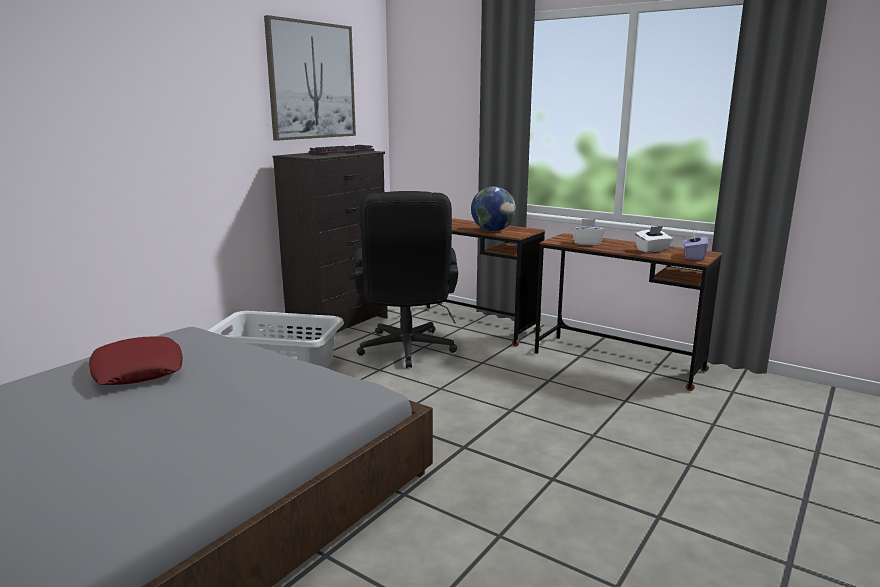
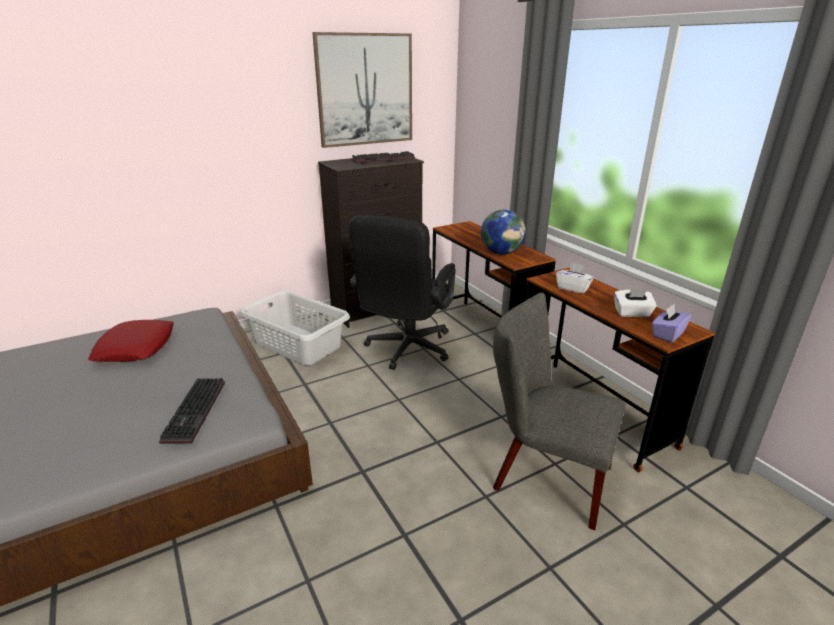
camera: 25 degrees right, 10 degrees up
none -> keyboard [159,378,225,444]
none -> grey chair [493,292,625,530]

